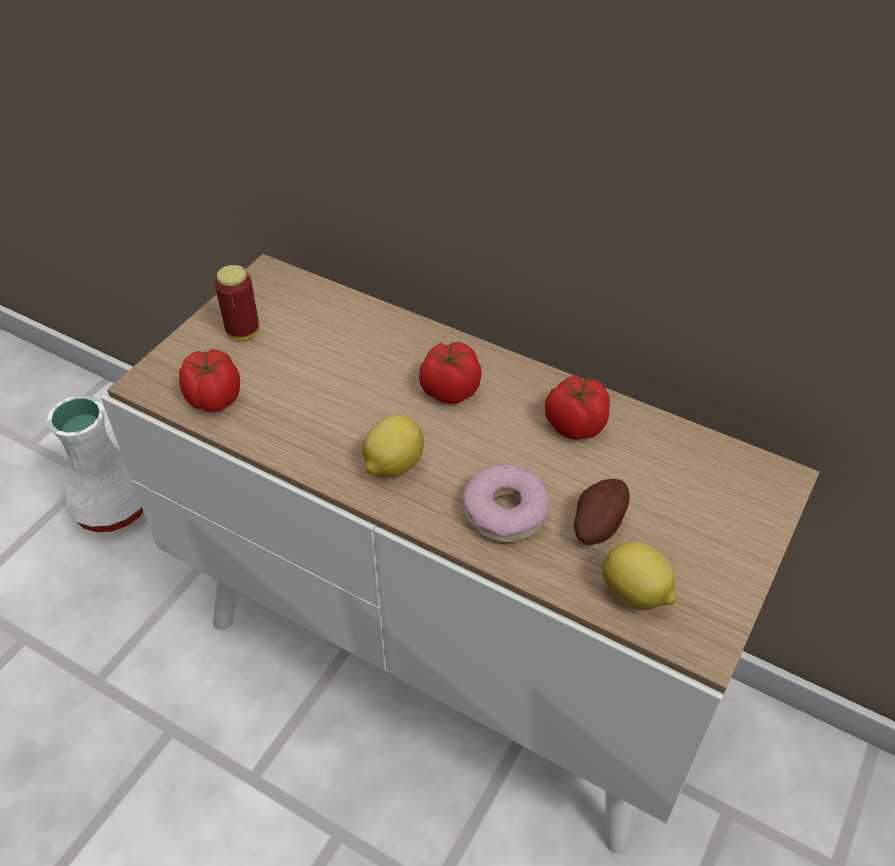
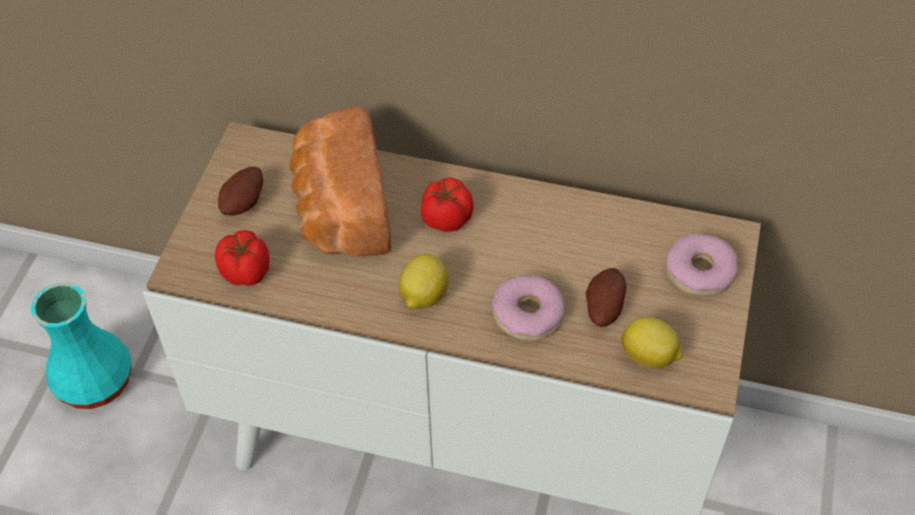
camera: 15 degrees left, 5 degrees up
white vase [47,395,143,532] -> turquoise vase [31,282,132,409]
can [215,265,260,340] -> potato [218,167,263,216]
tomato [545,375,610,440] -> none
none -> bread [289,106,391,257]
none -> donut [666,233,738,297]

